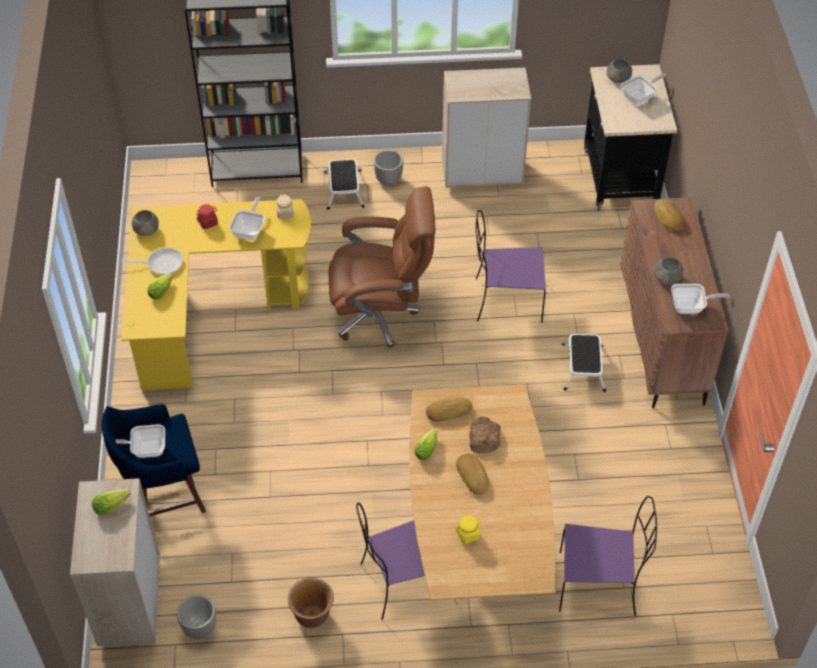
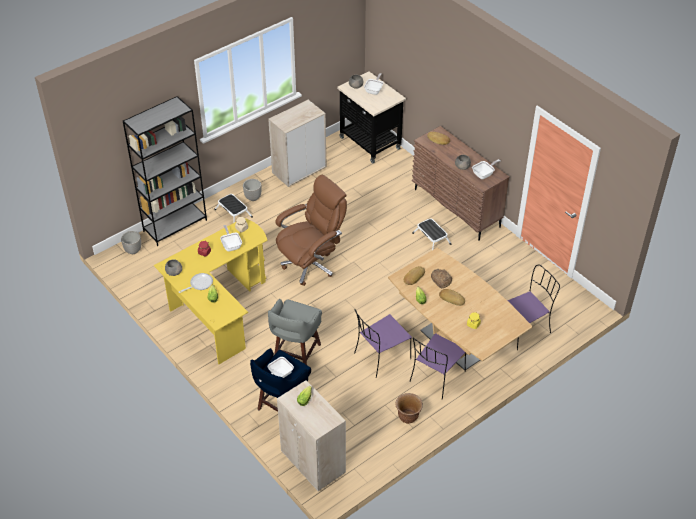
camera: 35 degrees left, 5 degrees down
planter [177,595,216,640] -> planter moved to [121,231,141,254]
purple chair [475,210,546,323] -> purple chair moved to [354,309,412,378]
none -> grey stool [268,299,322,365]

